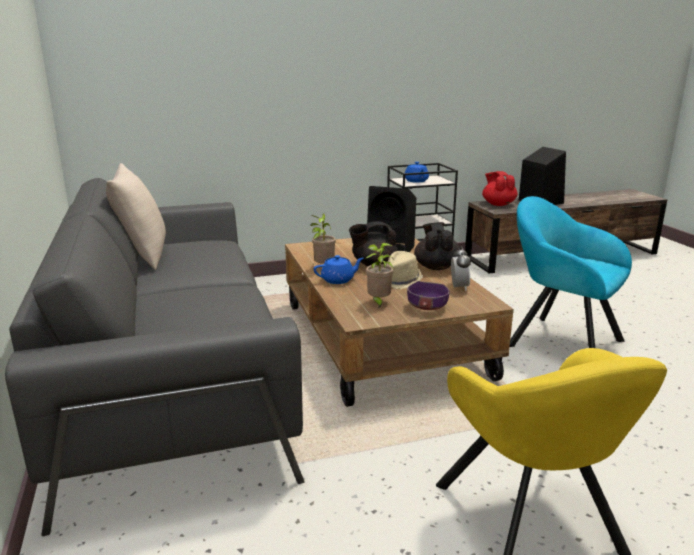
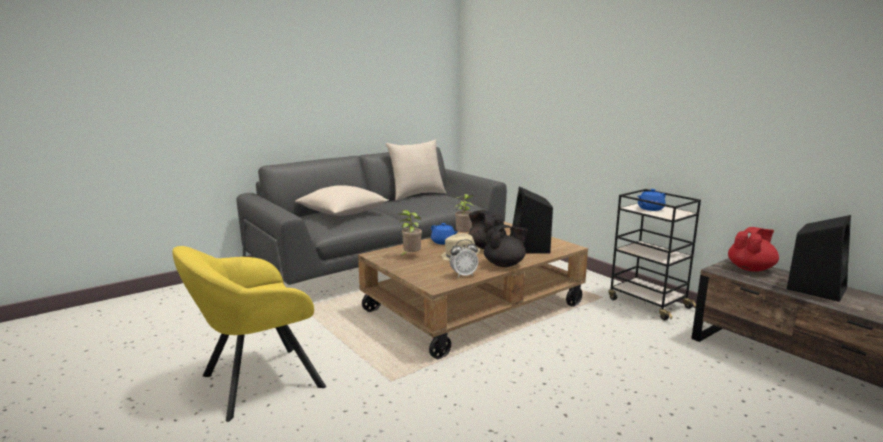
camera: 70 degrees right, 5 degrees down
purple bowl [407,281,450,310] -> none
turquoise armchair [510,196,632,348] -> none
none -> beige pillow [295,185,389,216]

